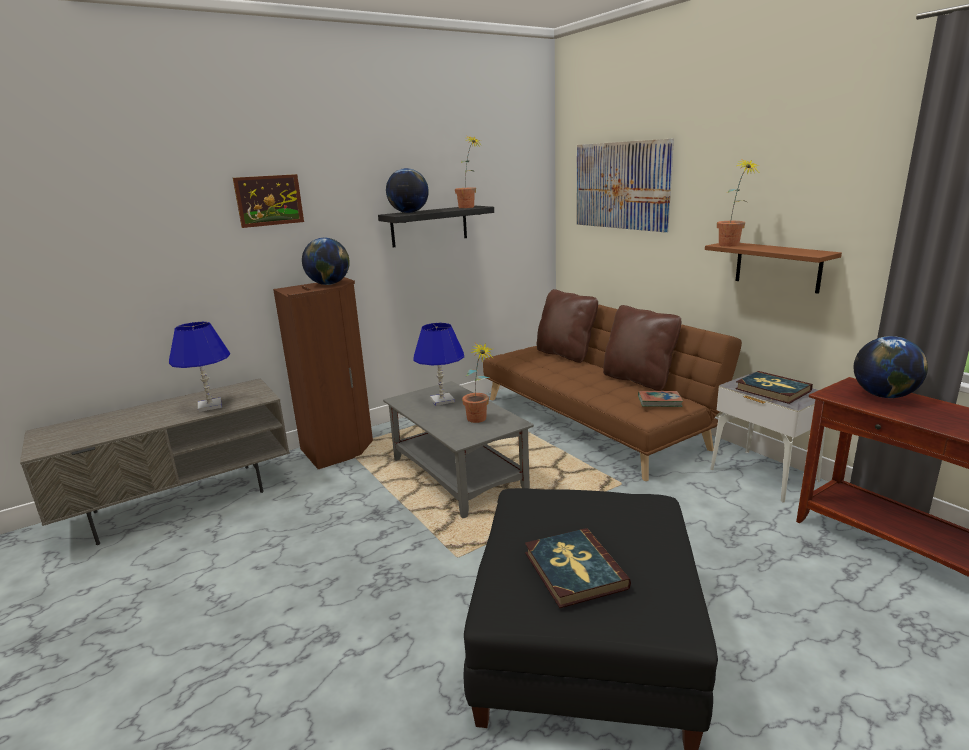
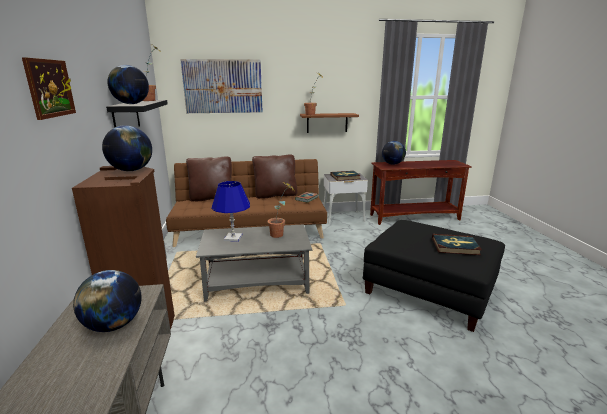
camera: 65 degrees left, 0 degrees up
blue table lamp [169,322,230,412] -> globe [73,270,142,332]

